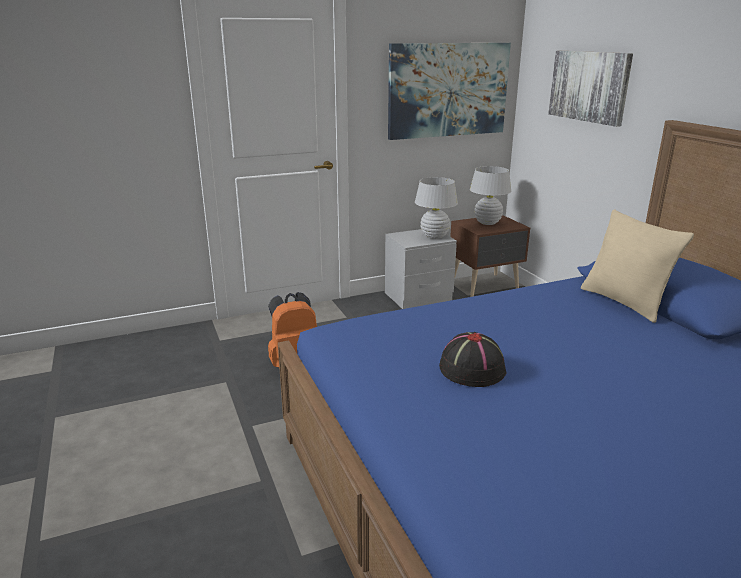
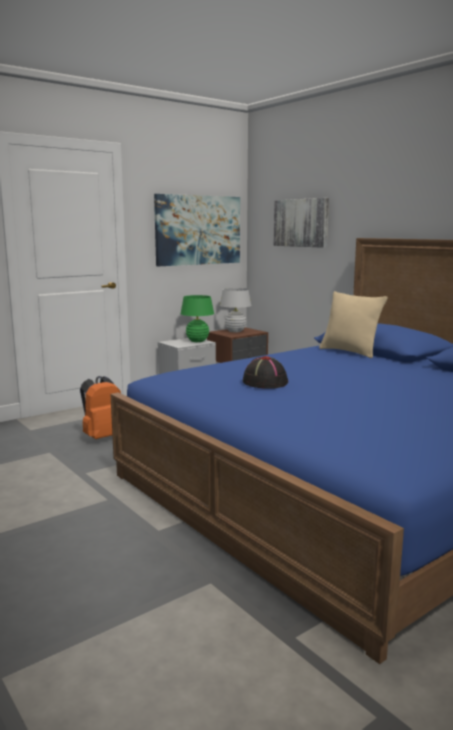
camera: 15 degrees left, 10 degrees down
white table lamp [415,177,458,239] -> green table lamp [181,295,214,342]

